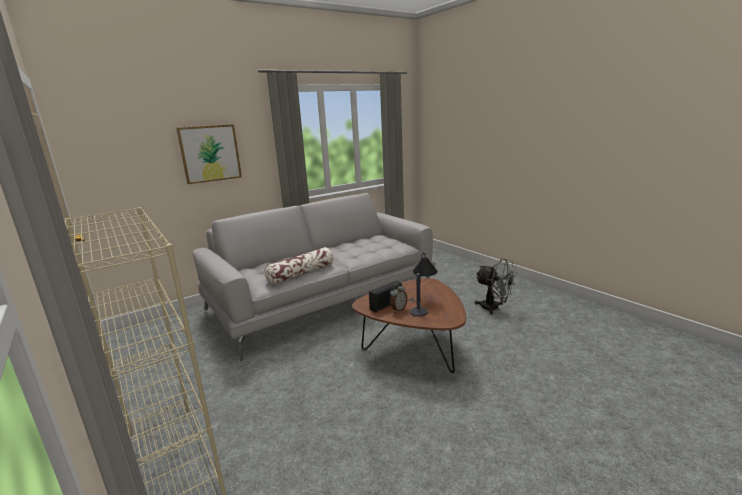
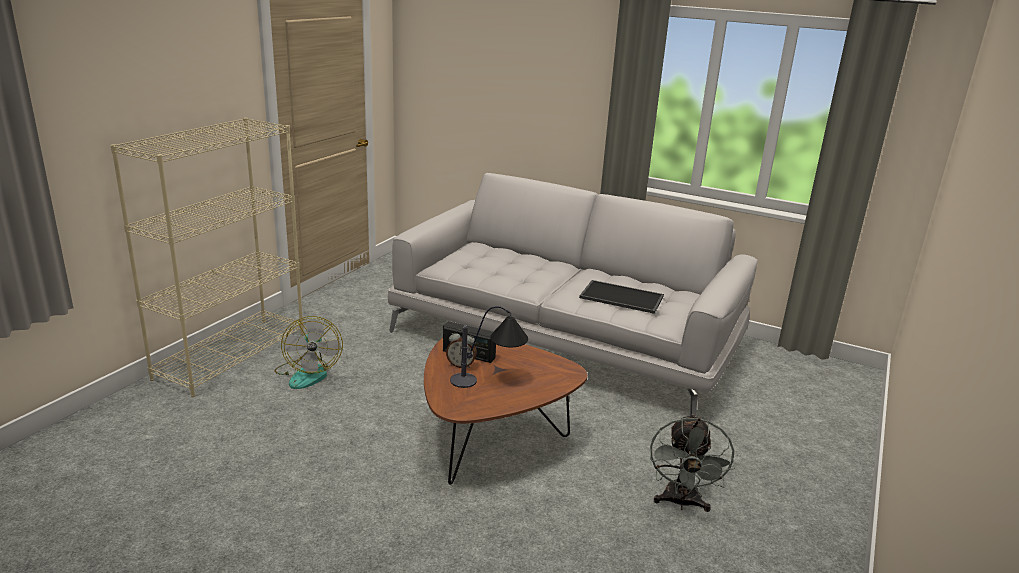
camera: 60 degrees right, 5 degrees up
picture [176,124,242,184] -> none
pillow [265,247,334,285] -> none
none -> fan [274,316,343,389]
none -> tray [579,280,664,314]

